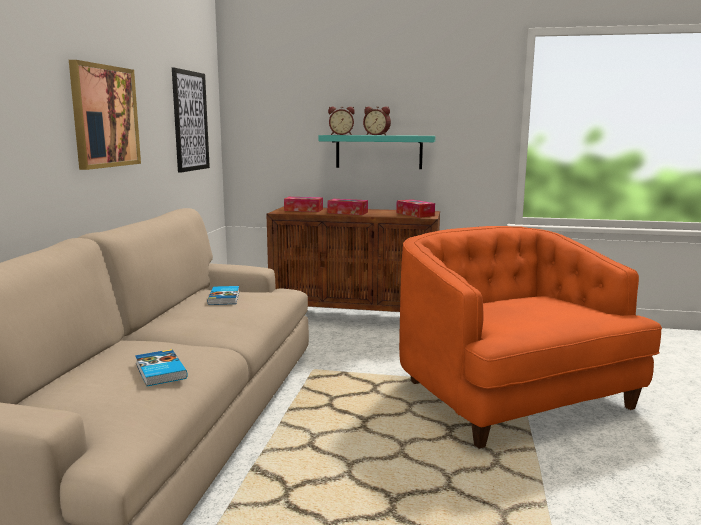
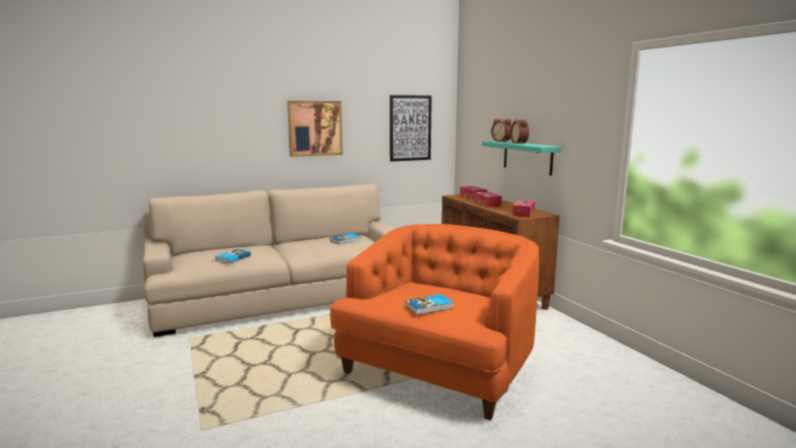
camera: 55 degrees right, 0 degrees up
none -> book [405,294,454,315]

